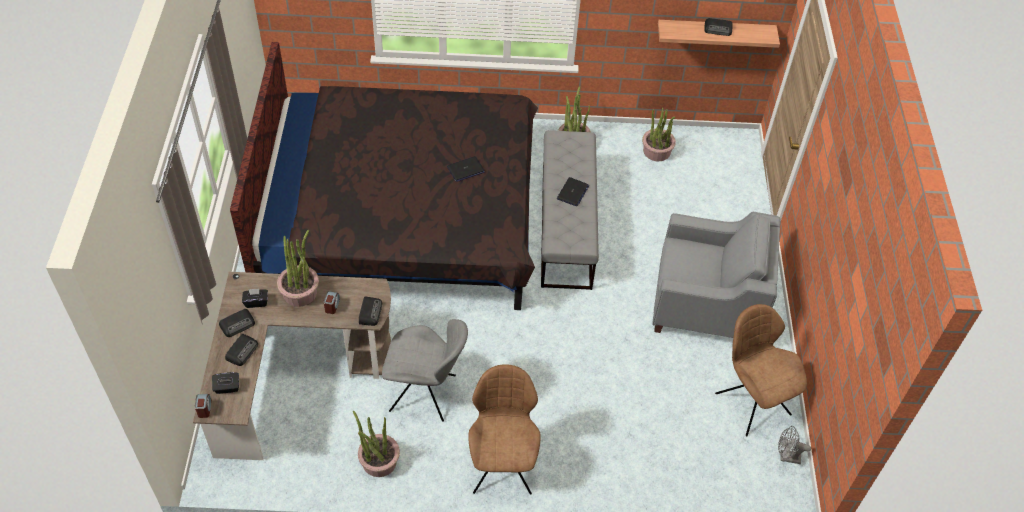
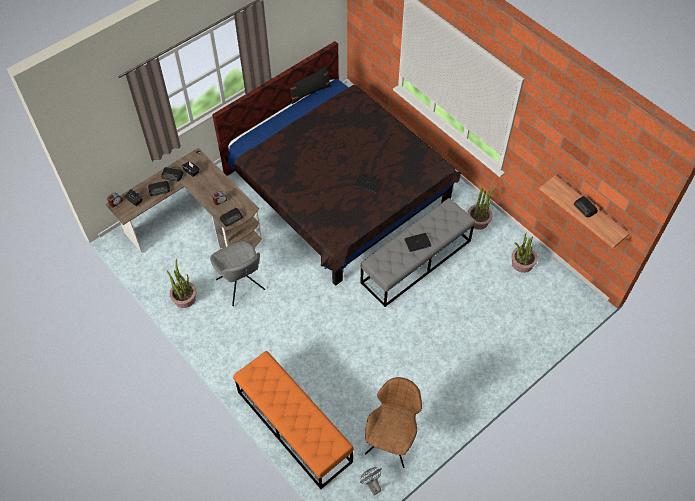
camera: 50 degrees right, 5 degrees up
potted plant [277,230,319,307] -> none
brown chair [468,364,541,495] -> none
grey armchair [652,212,781,338] -> none
none -> orange bench [233,351,354,489]
none -> black pillow [290,66,332,104]

